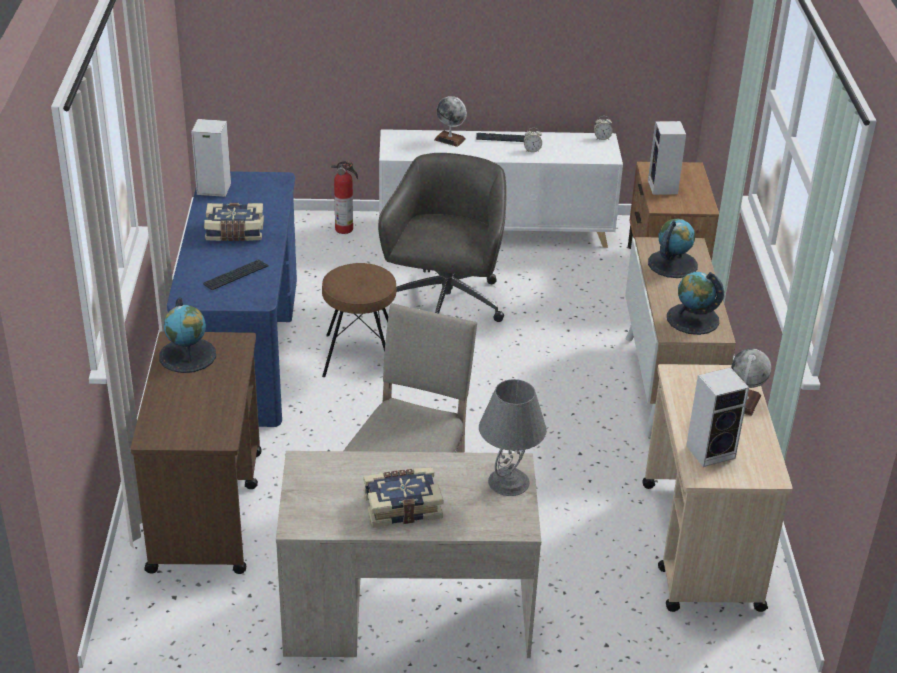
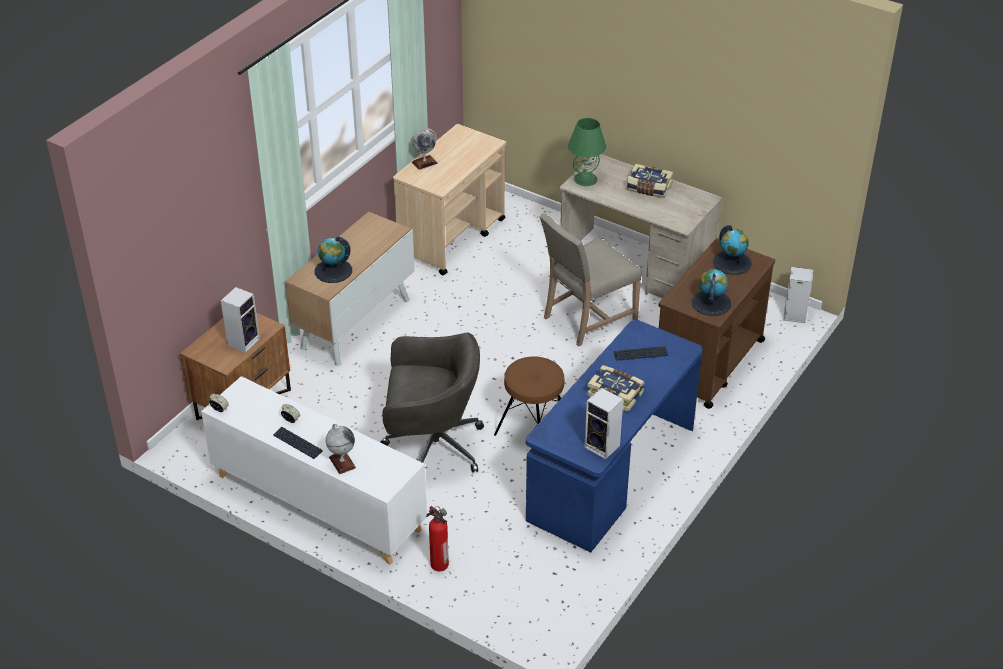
camera: 145 degrees left, 5 degrees up
grey office chair [378,153,507,322] -> grey office chair turned 135 degrees counterclockwise [380,333,484,472]
grey table lamp [479,379,547,496] -> green table lamp [568,118,606,186]
globe [667,272,724,335] -> globe moved to [713,225,751,275]
speaker [686,367,749,467] -> speaker moved to [783,267,813,323]

